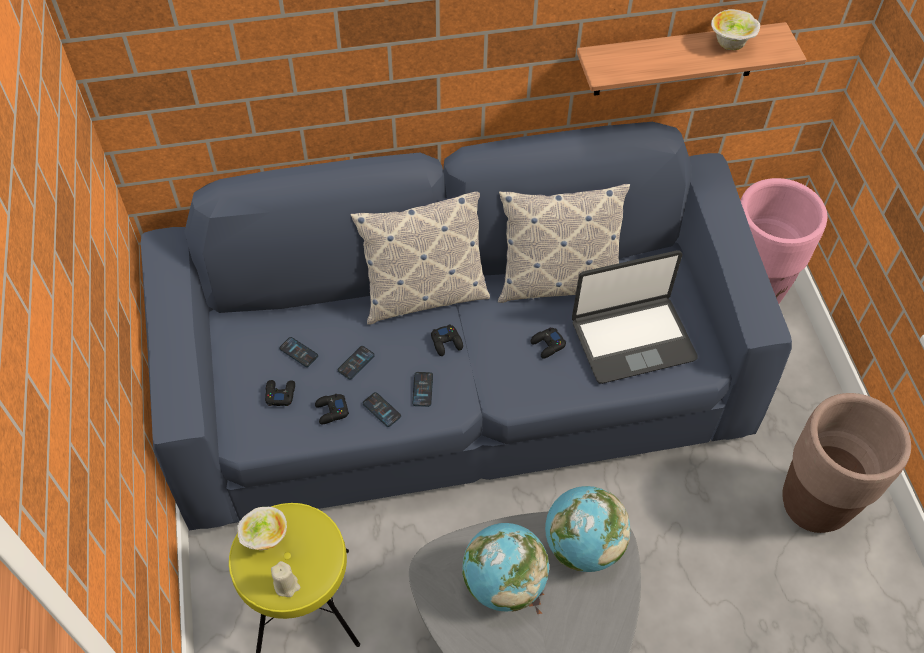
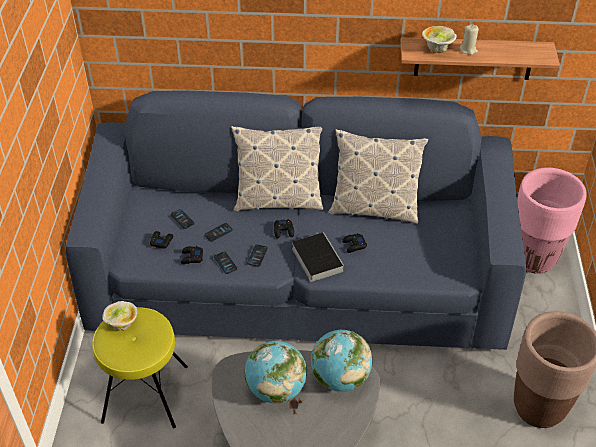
camera: 15 degrees right, 10 degrees down
beige candle [271,561,300,597] -> beige candle moved to [460,24,479,55]
laptop [572,250,698,384] -> none
bowl [711,9,760,50] -> bowl moved to [422,26,457,53]
none -> book [292,232,344,282]

